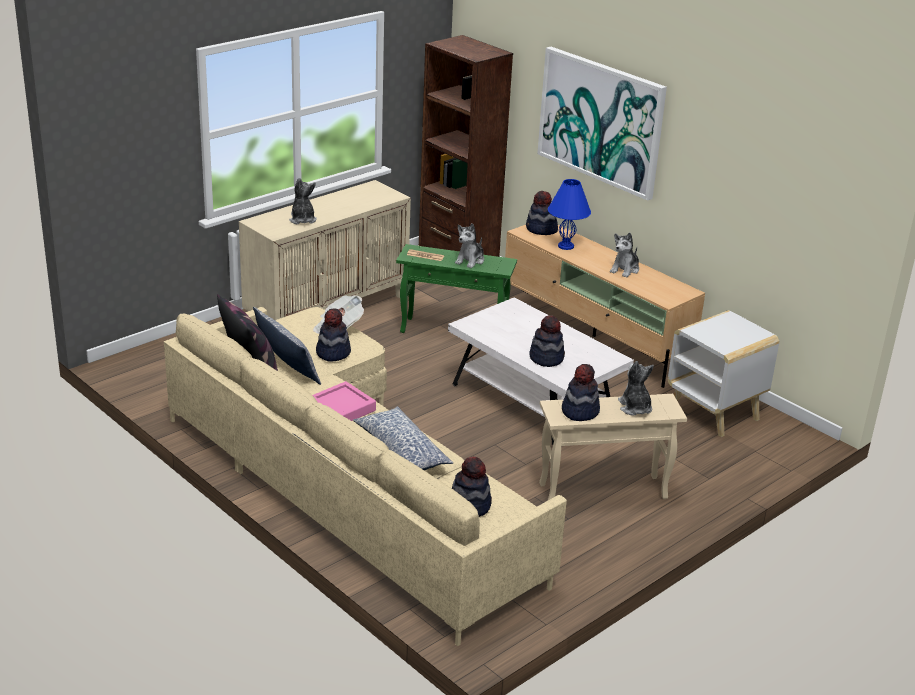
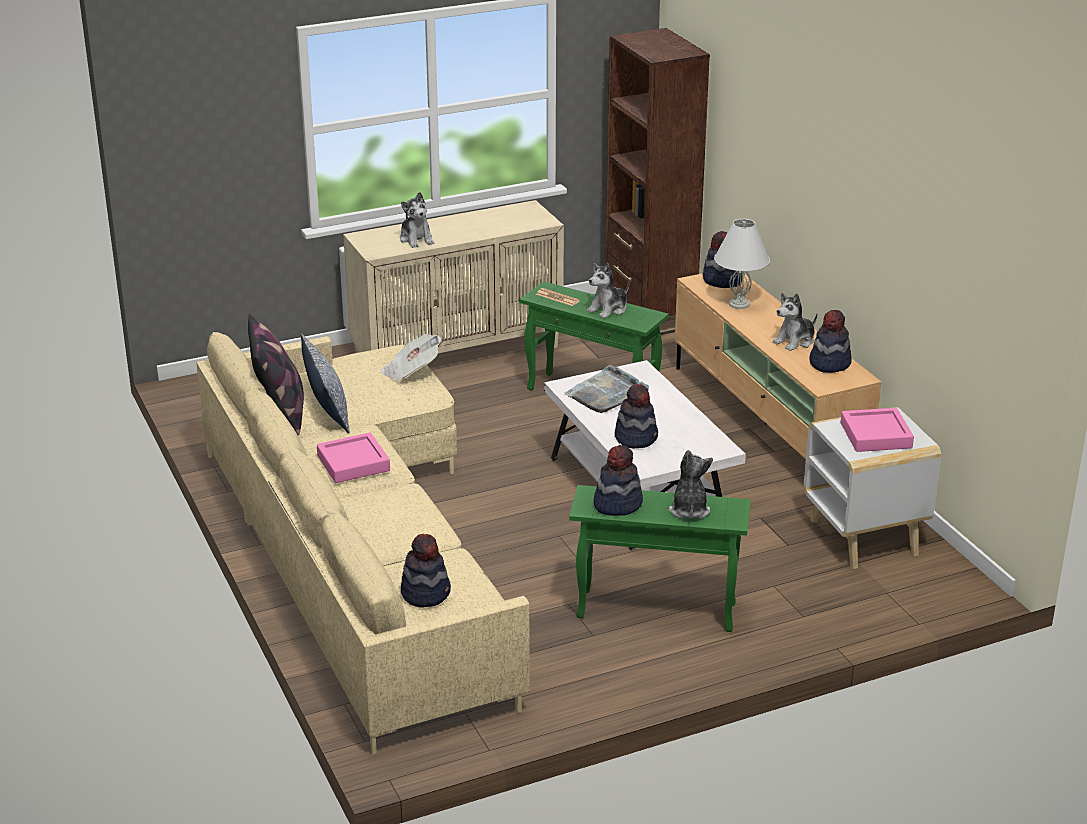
camera: 20 degrees right, 0 degrees up
plush toy [289,178,317,224] -> plush toy turned 150 degrees clockwise [400,192,434,248]
hat [316,308,351,362] -> hat moved to [809,310,852,373]
pillow [353,406,453,470] -> none
picture [537,47,667,201] -> none
beige side table [539,394,687,500] -> green side table [569,485,750,632]
blue table lamp [548,179,591,250] -> white table lamp [714,219,770,309]
none -> grey tray [564,365,649,413]
none -> pink tray [841,408,914,452]

